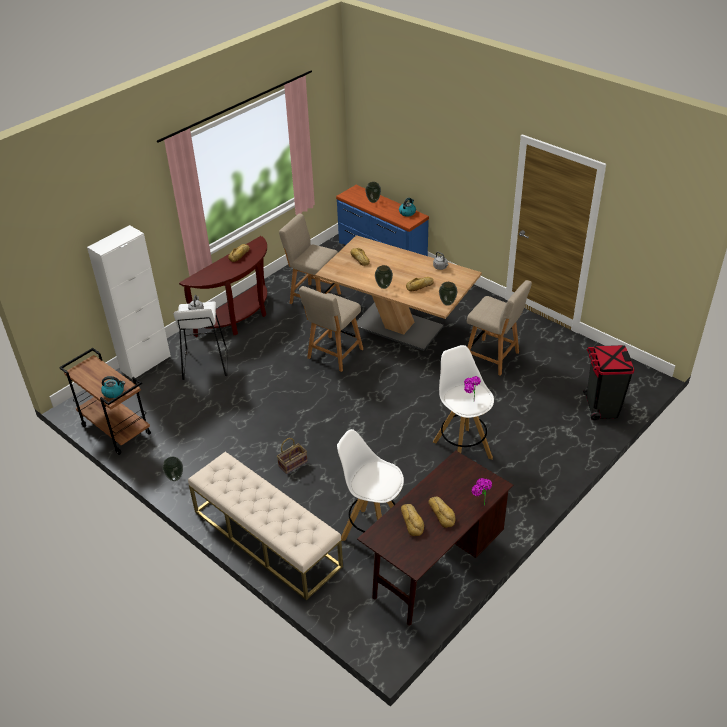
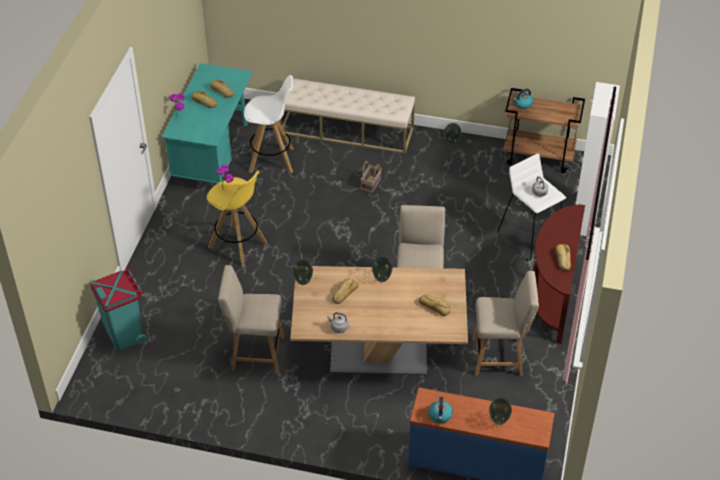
camera: 150 degrees right, 5 degrees up
brown desk [357,450,513,625] -> turquoise desk [162,63,253,184]
white stool [433,345,494,459] -> yellow stool [207,170,268,267]
black trash can [583,345,634,421] -> turquoise trash can [91,269,147,351]

